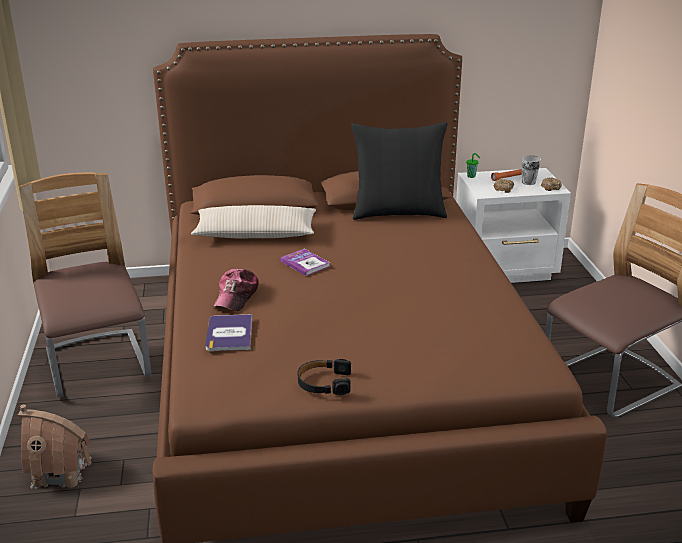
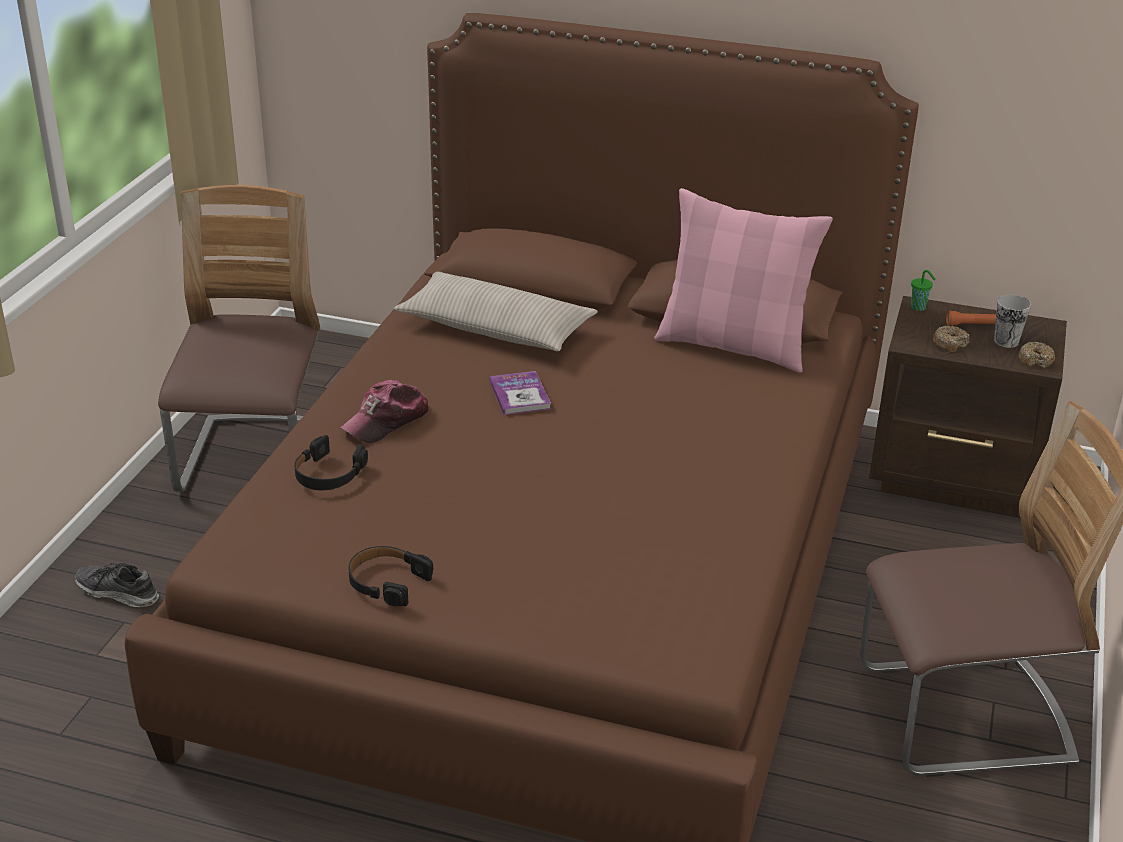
camera: 25 degrees right, 5 degrees up
toy house [18,405,92,489] -> shoe [75,563,159,607]
book [205,314,252,351] -> black headphones [294,435,368,490]
black pillow [351,122,448,220] -> pink pillow [654,188,833,373]
white nightstand [456,168,571,283] -> brown nightstand [869,296,1067,516]

